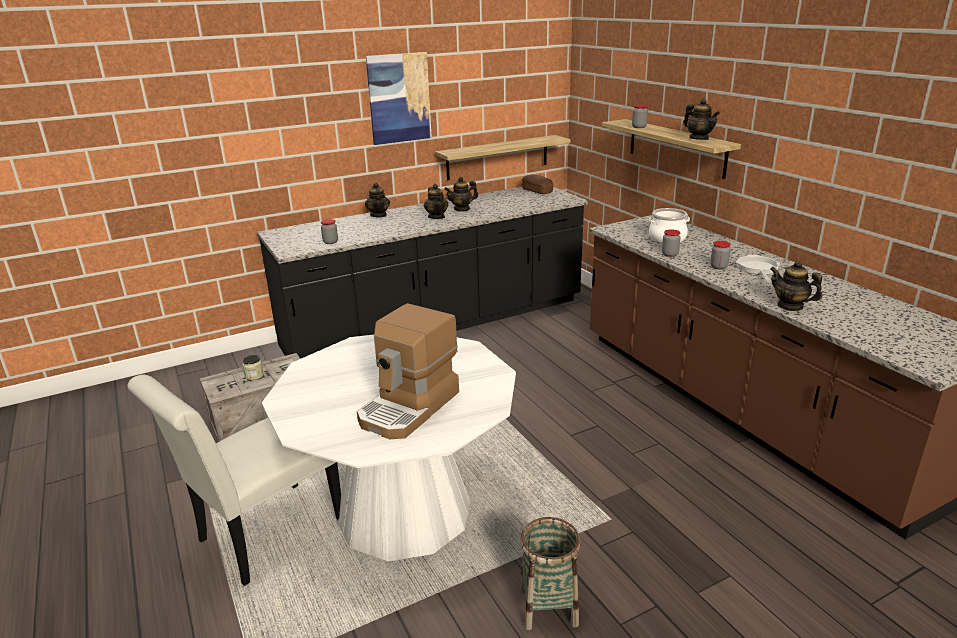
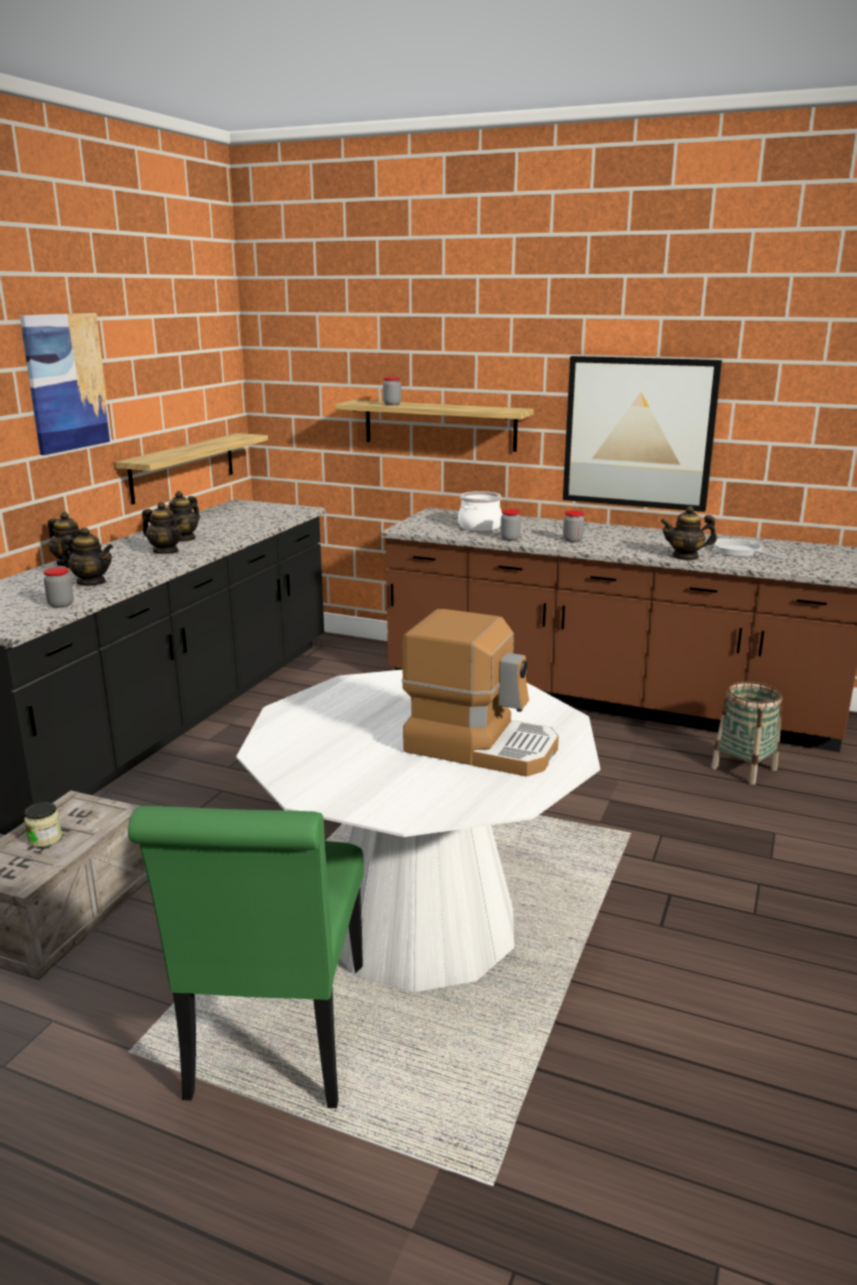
camera: 40 degrees left, 5 degrees down
white chair [127,375,341,586] -> green chair [128,806,364,1108]
coffee machine [357,303,459,439] -> coffee machine turned 60 degrees counterclockwise [401,609,559,777]
basket [520,517,581,630] -> basket moved to [711,681,783,785]
bread [522,175,553,194] -> none
teapot [684,99,720,140] -> teapot moved to [61,527,113,585]
frying pan [736,255,780,283] -> frying pan moved to [714,539,785,560]
none -> picture [563,356,722,512]

